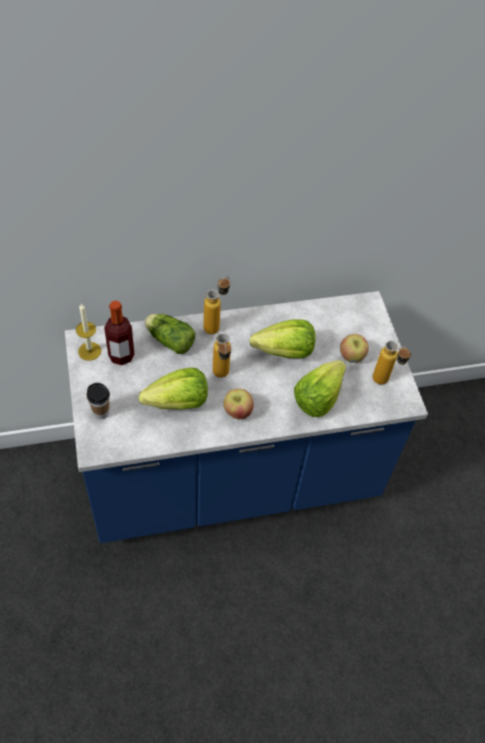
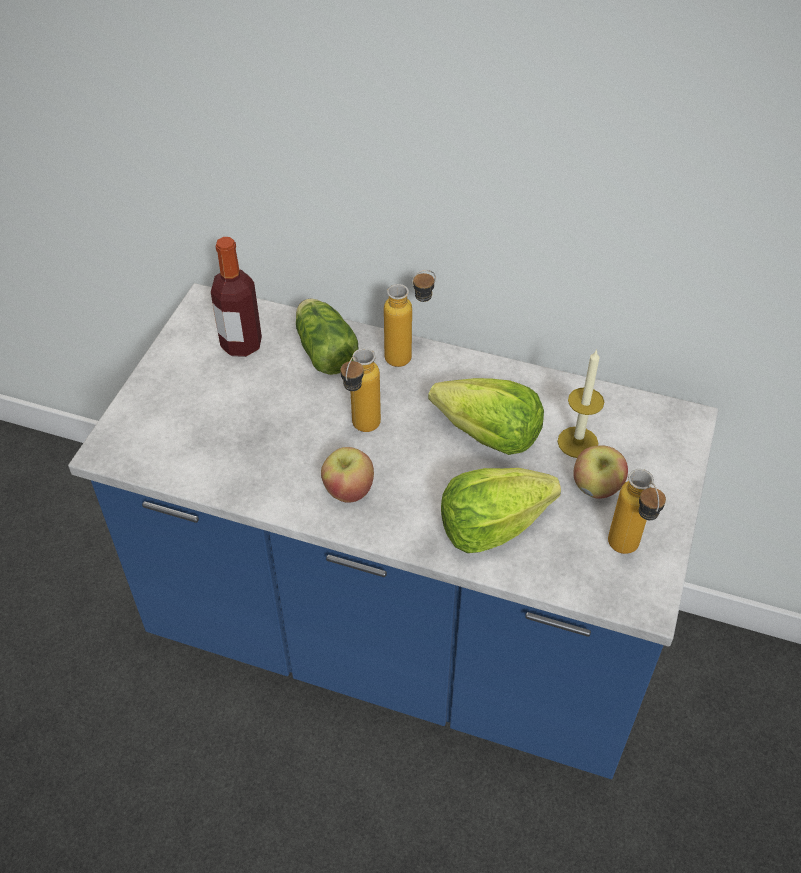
camera: 35 degrees right, 5 degrees down
candle [76,304,101,361] -> candle moved to [557,349,604,458]
cup [87,383,110,419] -> none
lettuce [139,368,208,410] -> none

